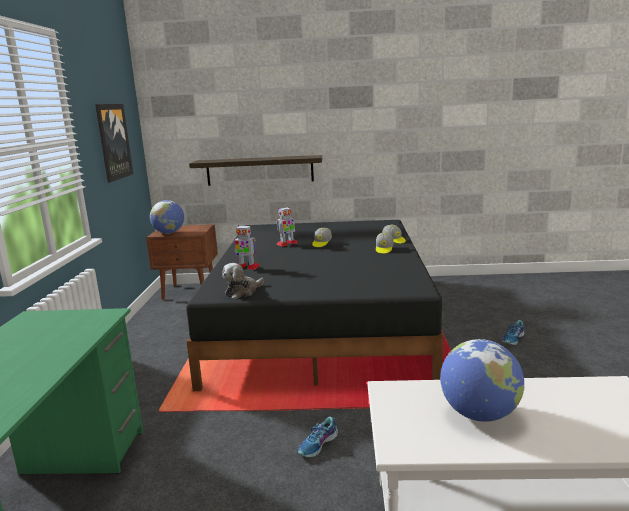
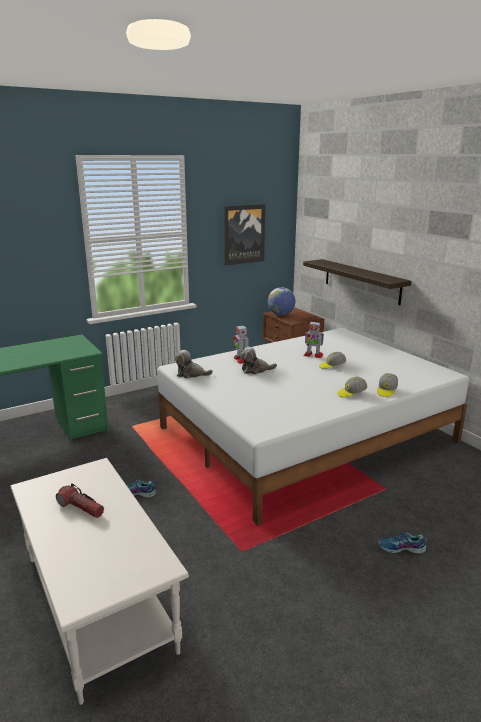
camera: 55 degrees right, 5 degrees up
black bed [186,220,443,391] -> white bed [157,328,469,525]
globe [440,339,524,422] -> flashlight [56,483,104,518]
none -> plush toy [240,347,277,374]

